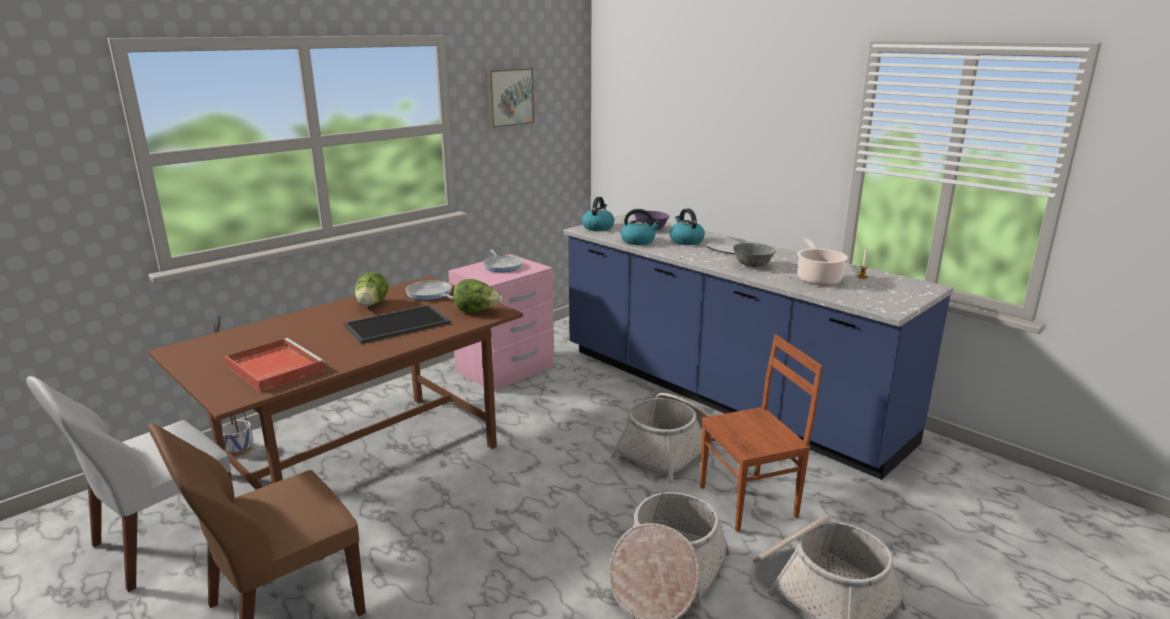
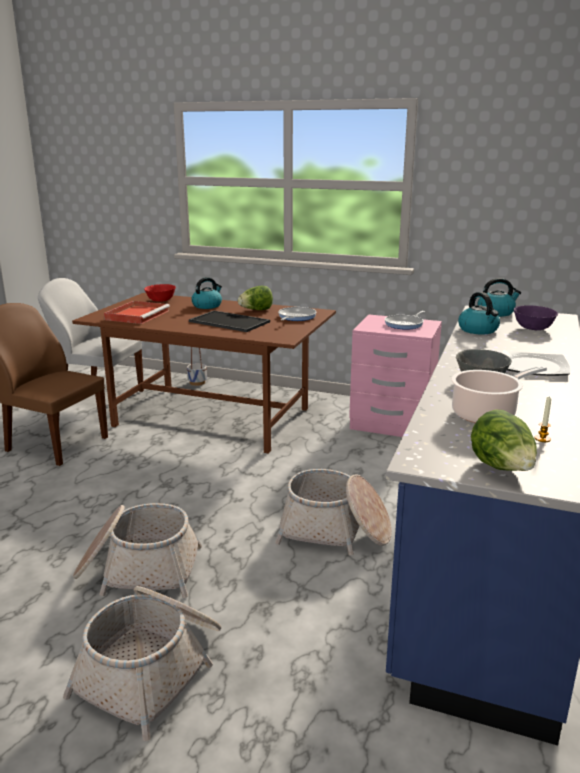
camera: 65 degrees right, 0 degrees up
lettuce [453,279,502,313] -> lettuce moved to [471,409,537,471]
picture [486,68,534,128] -> none
kettle [670,209,705,245] -> kettle moved to [192,277,222,309]
brown chair [700,334,823,532] -> none
none -> red bowl [144,284,176,302]

